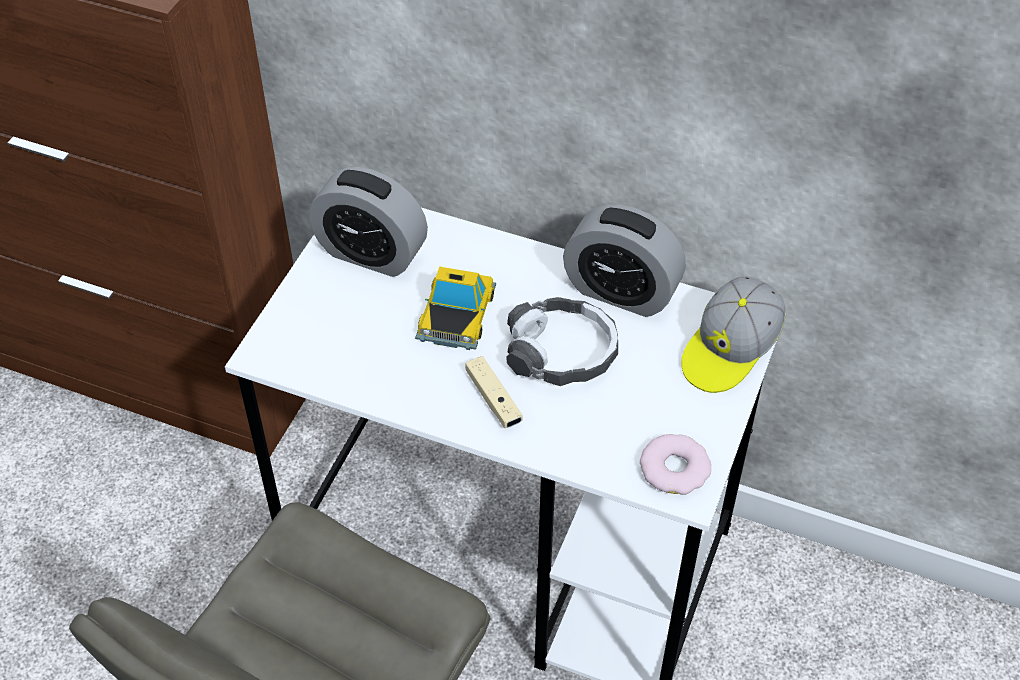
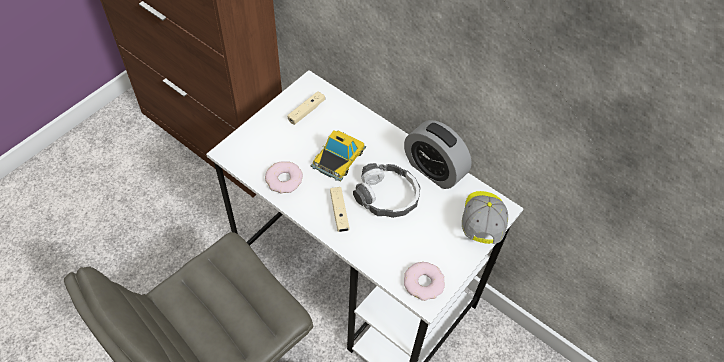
camera: 15 degrees right, 5 degrees up
alarm clock [309,167,428,277] -> beige game controller [287,91,325,125]
cap [681,276,786,393] -> cap turned 135 degrees clockwise [462,191,508,244]
none -> donut [265,161,303,193]

